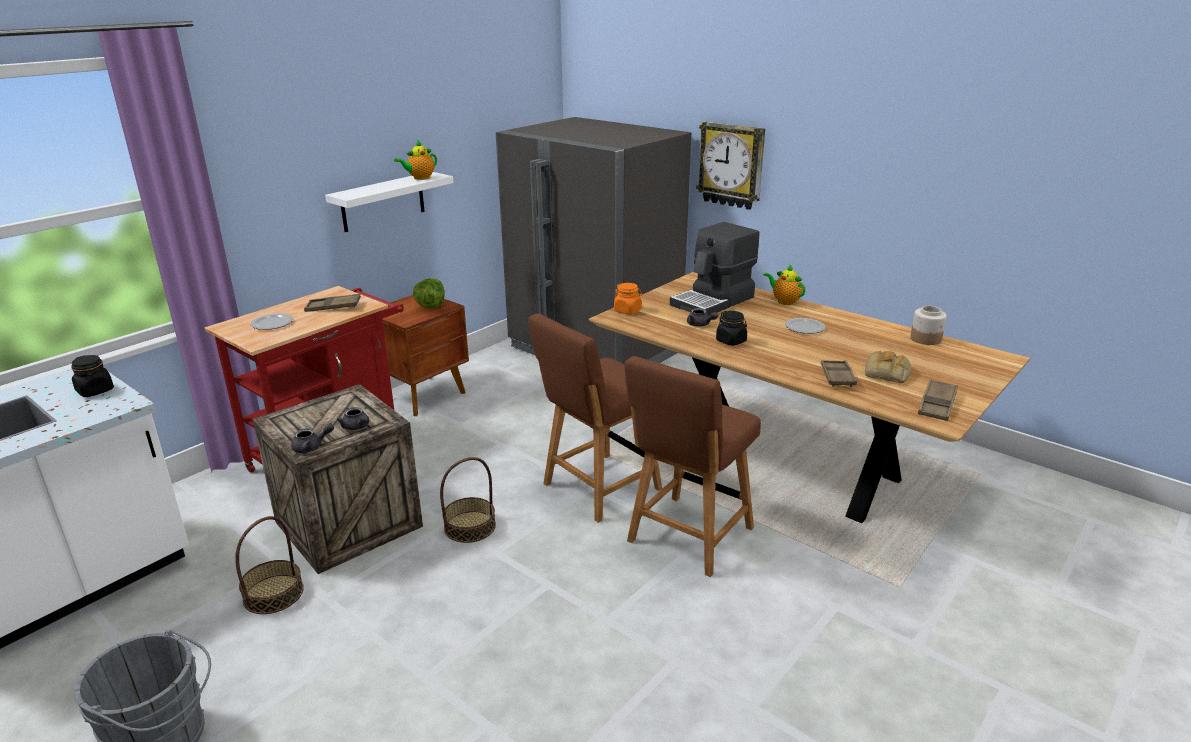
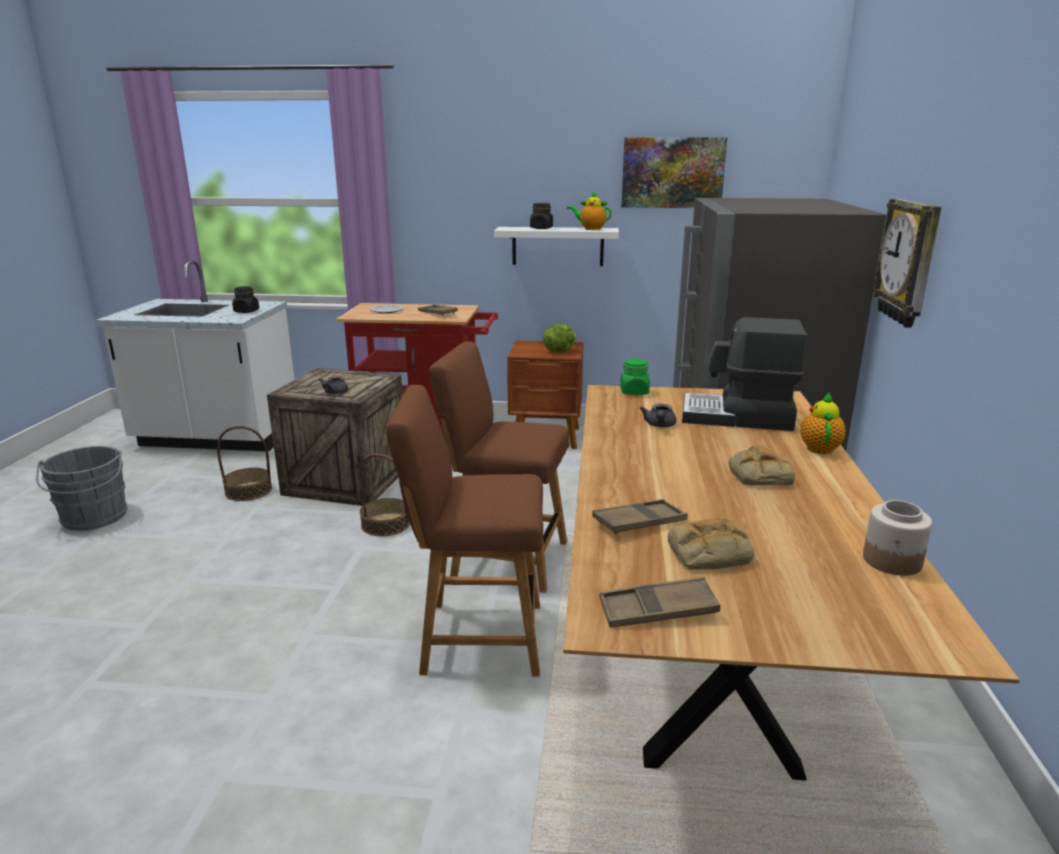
camera: 55 degrees right, 5 degrees down
grey teapot [291,423,334,453] -> none
orange jar [614,283,642,314] -> green jar [620,358,650,395]
black jar [716,311,747,346] -> black jar moved to [530,203,553,229]
plate [785,318,825,334] -> bread [728,445,795,486]
none -> picture [621,137,728,208]

